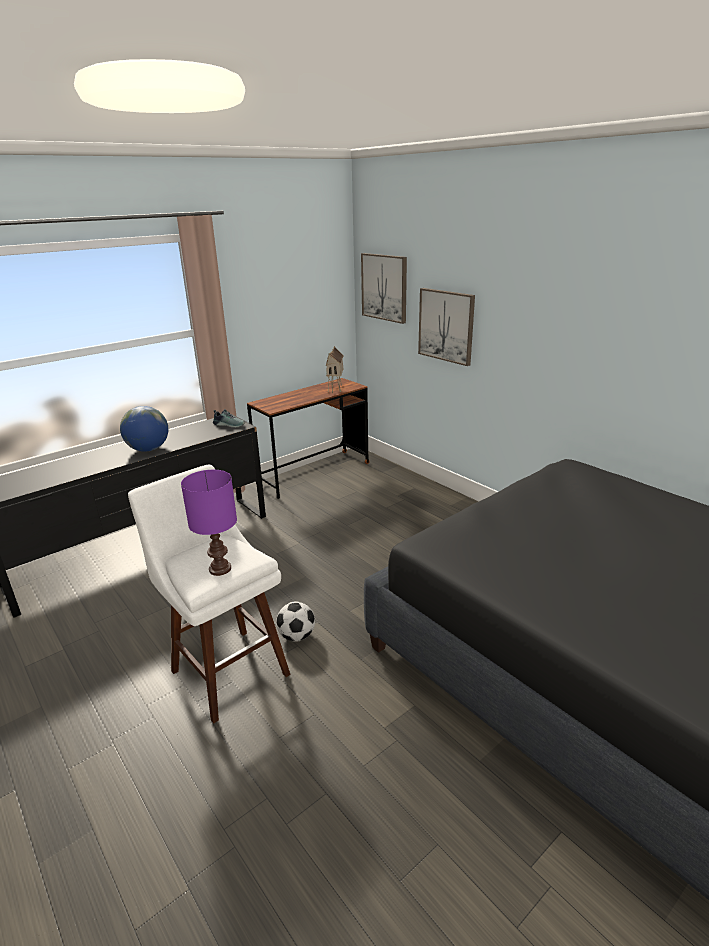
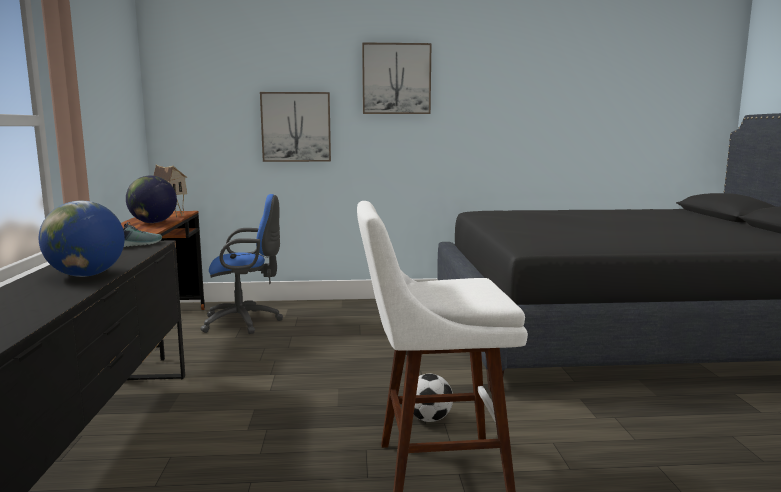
camera: 55 degrees left, 15 degrees down
purple table lamp [181,470,237,576] -> none
picture [361,253,407,324] -> picture moved to [362,42,432,114]
none -> globe [126,175,177,223]
none -> blue office chair [200,194,283,334]

